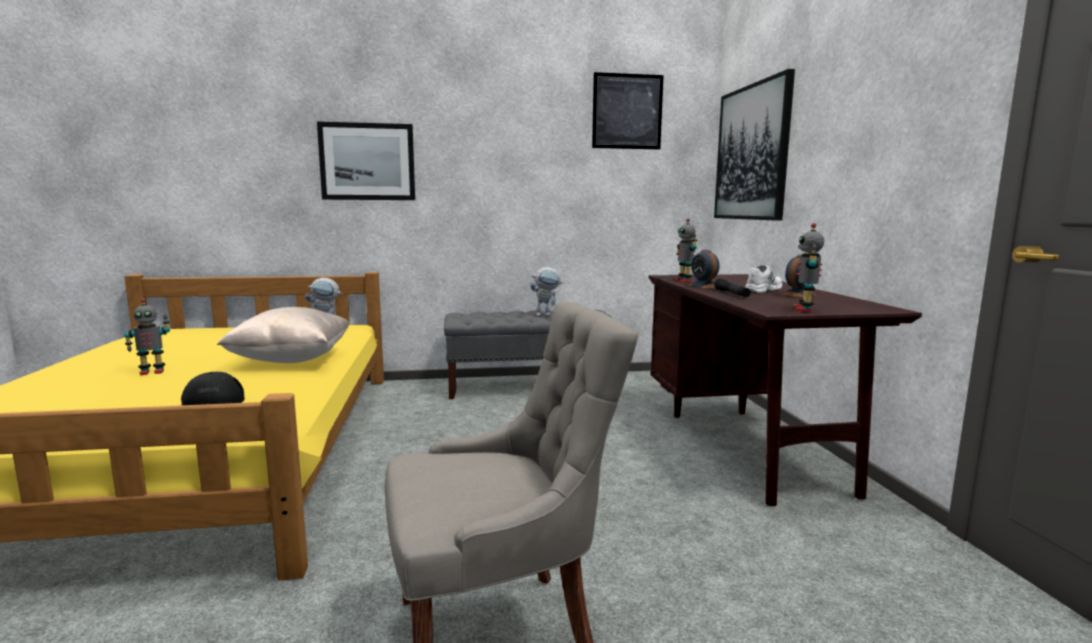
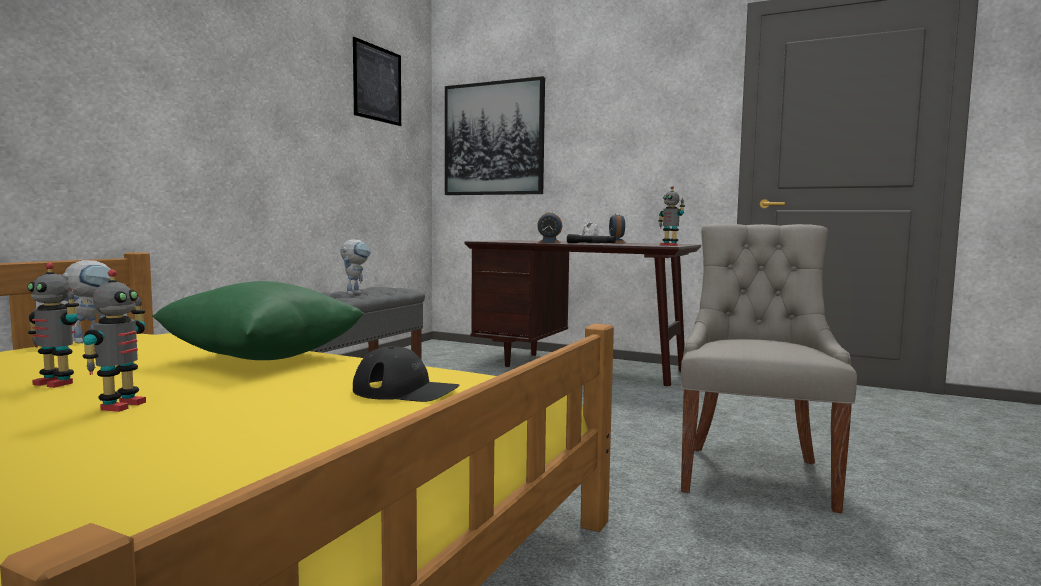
camera: 55 degrees left, 5 degrees down
beige pillow [217,307,350,363] -> green pillow [152,281,364,360]
picture [317,122,415,200] -> none
toy robot [675,218,698,282] -> toy robot moved to [28,263,79,388]

